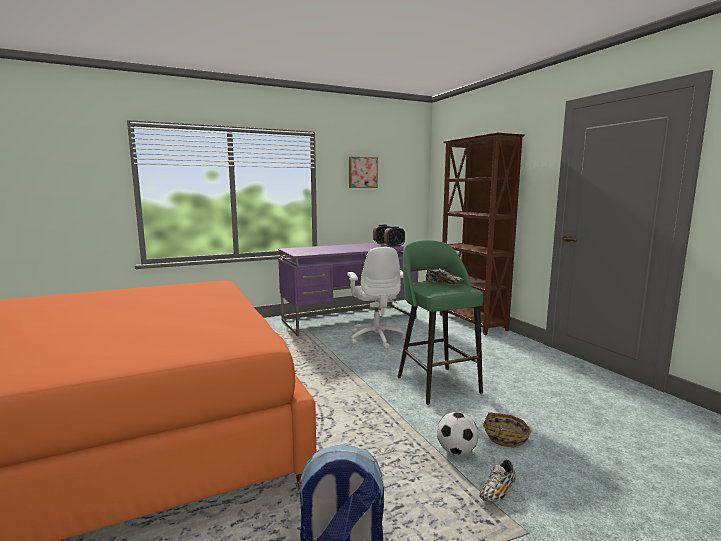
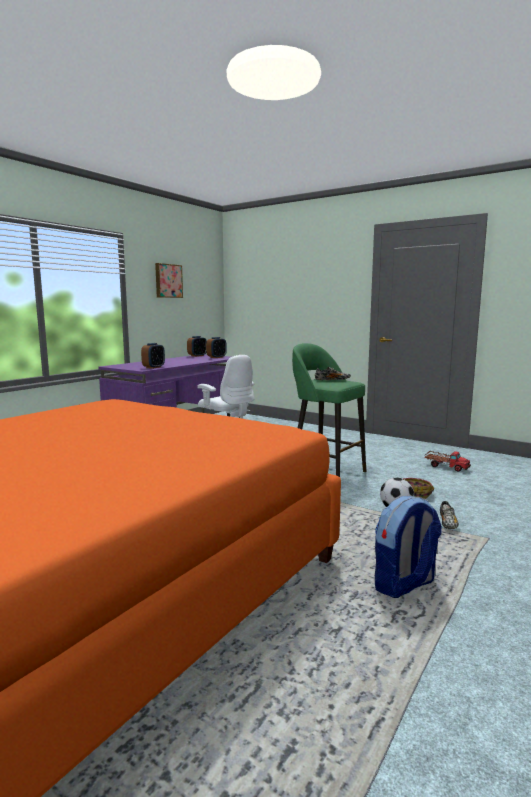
camera: 30 degrees left, 0 degrees up
brown bookcase [440,133,525,335] -> none
none -> alarm clock [141,343,165,369]
none -> toy truck [425,450,471,472]

